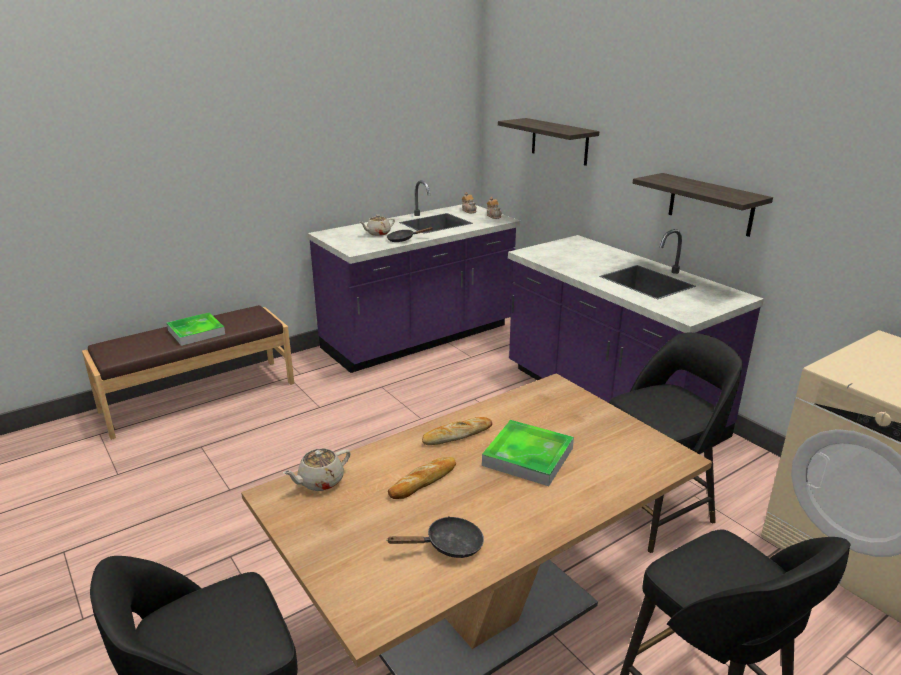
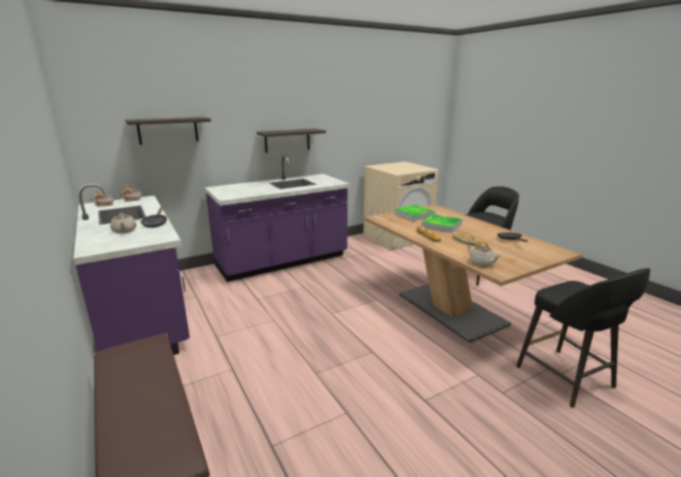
camera: 85 degrees left, 5 degrees down
tray [167,313,225,346] -> tray moved to [394,205,436,221]
black stool [609,333,743,553] -> none

